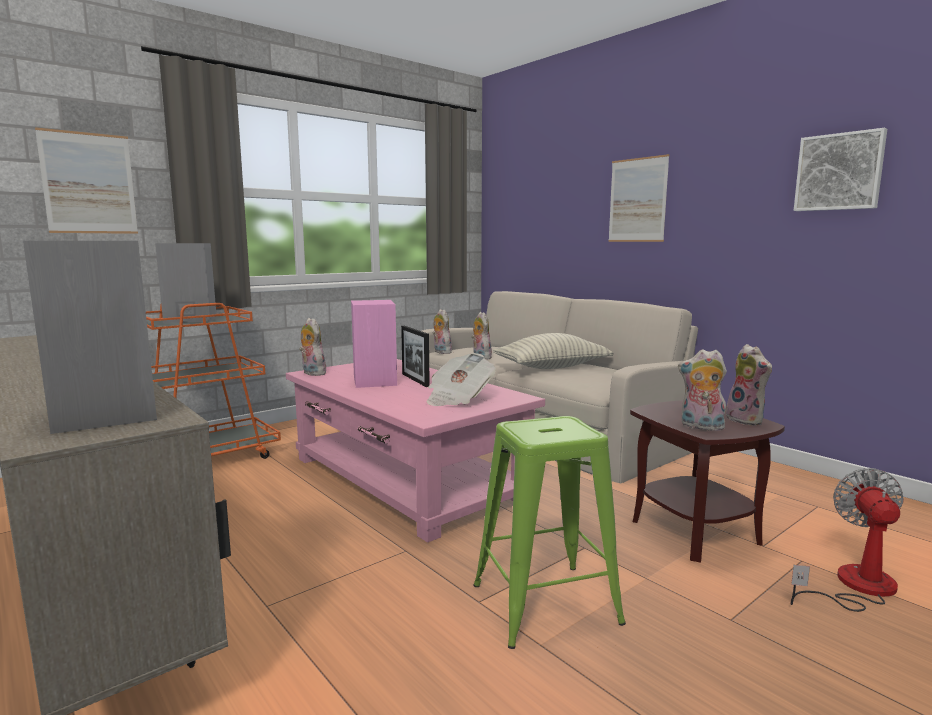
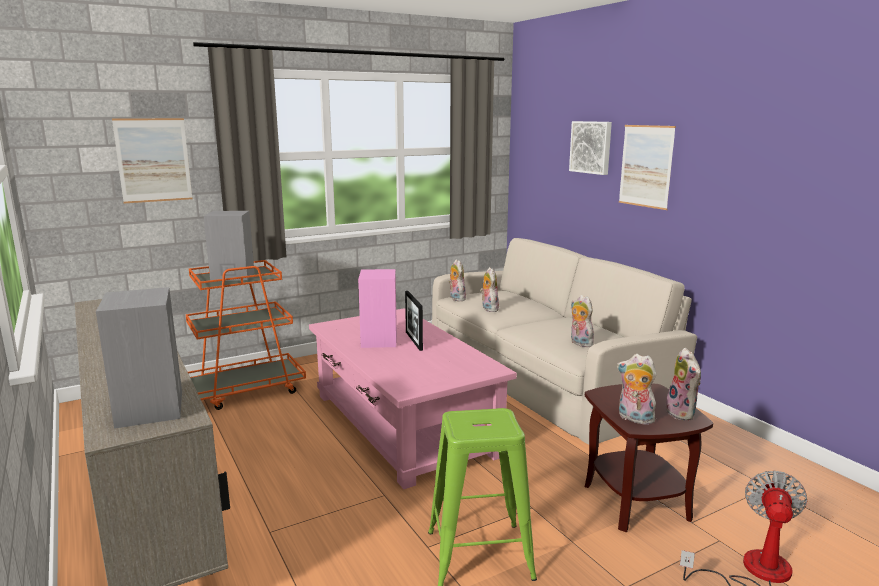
camera: 10 degrees right, 5 degrees up
plush toy [299,318,326,376] -> plush toy moved to [571,295,594,347]
newspaper [426,353,496,406] -> none
pillow [493,333,613,369] -> none
picture [794,128,887,211] -> picture moved to [569,121,612,175]

